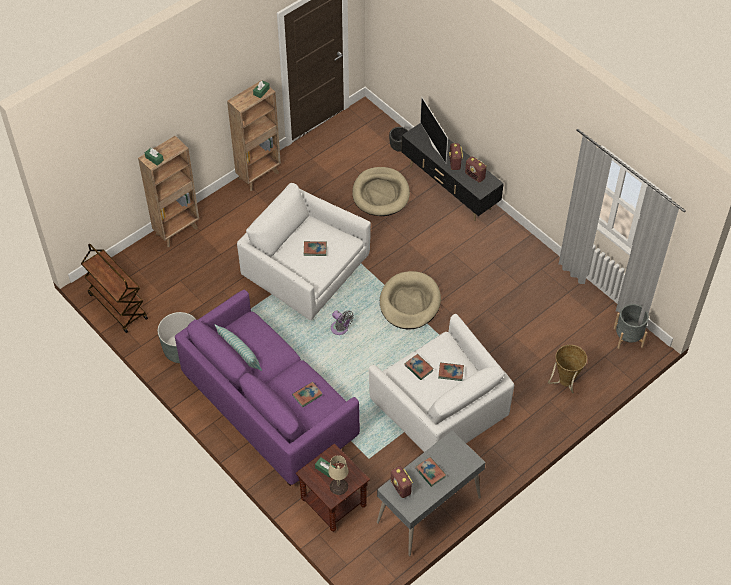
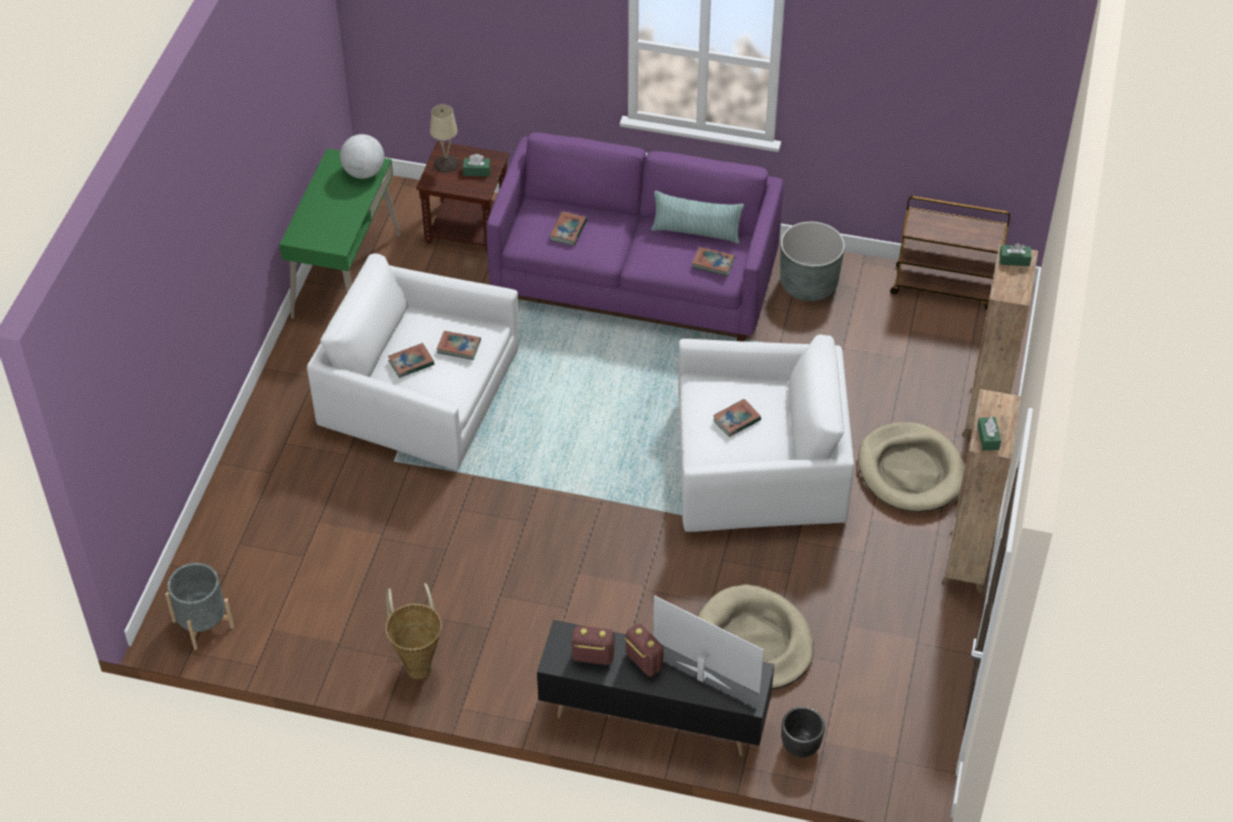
camera: 145 degrees right, 5 degrees down
grey fan [331,310,354,335] -> none
grey desk [377,431,486,556] -> green desk [279,148,400,319]
beige dog bed [380,271,441,329] -> beige dog bed moved to [858,422,965,512]
radio [391,466,413,498] -> globe [340,134,384,179]
book [415,457,446,487] -> book moved to [692,247,735,276]
basket [548,345,587,393] -> basket moved to [386,583,442,680]

